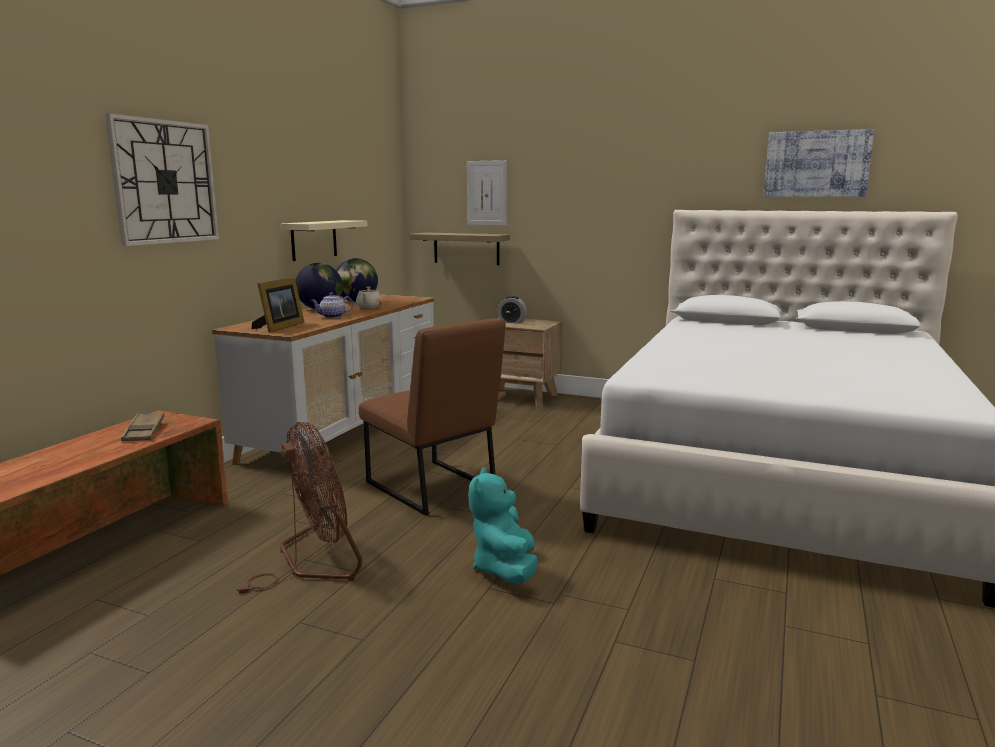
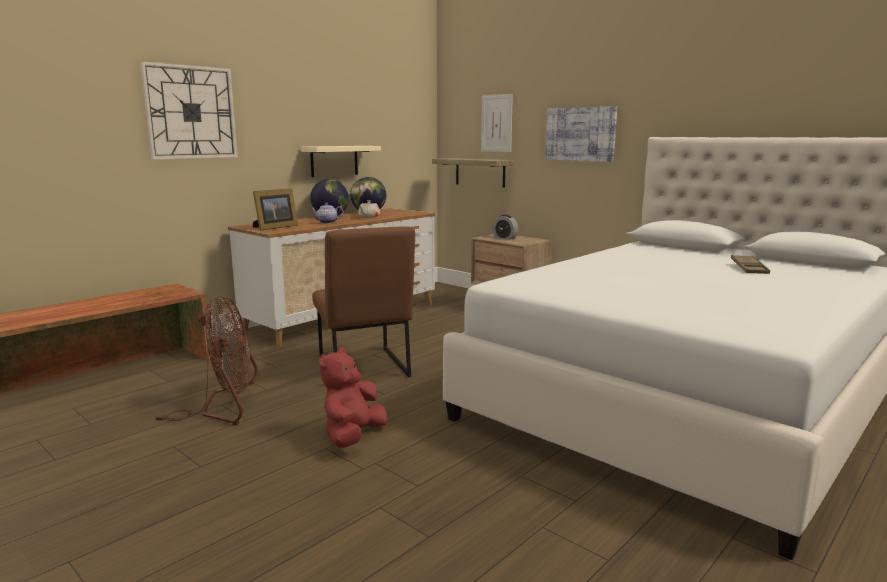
camera: 20 degrees right, 0 degrees up
brown tray [121,412,164,441] -> brown tray moved to [731,255,770,274]
turquoise plush toy [468,467,538,584] -> red plush toy [319,348,387,448]
picture [764,129,874,197] -> picture moved to [545,106,617,162]

